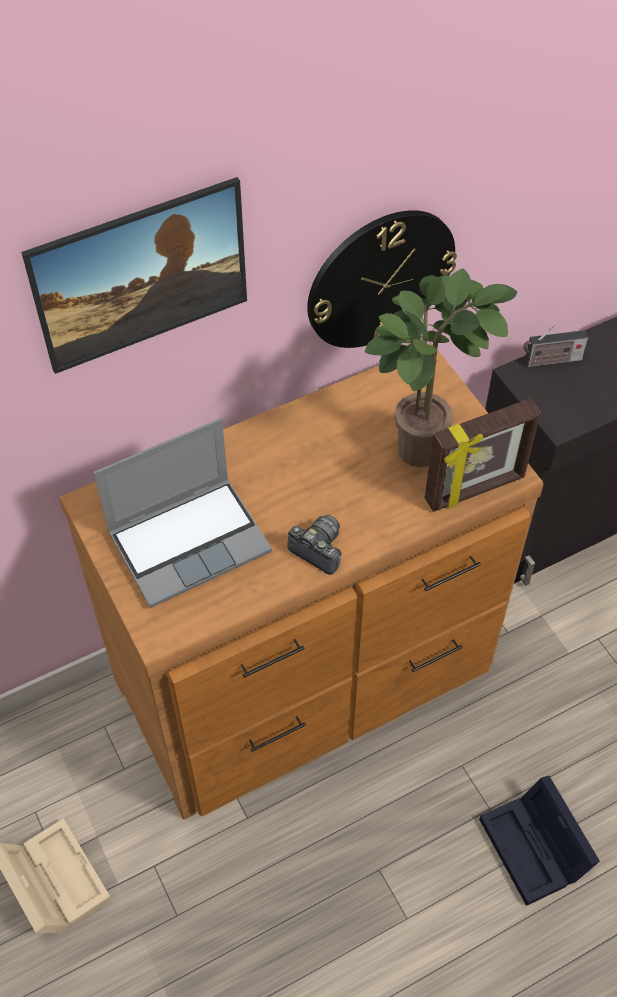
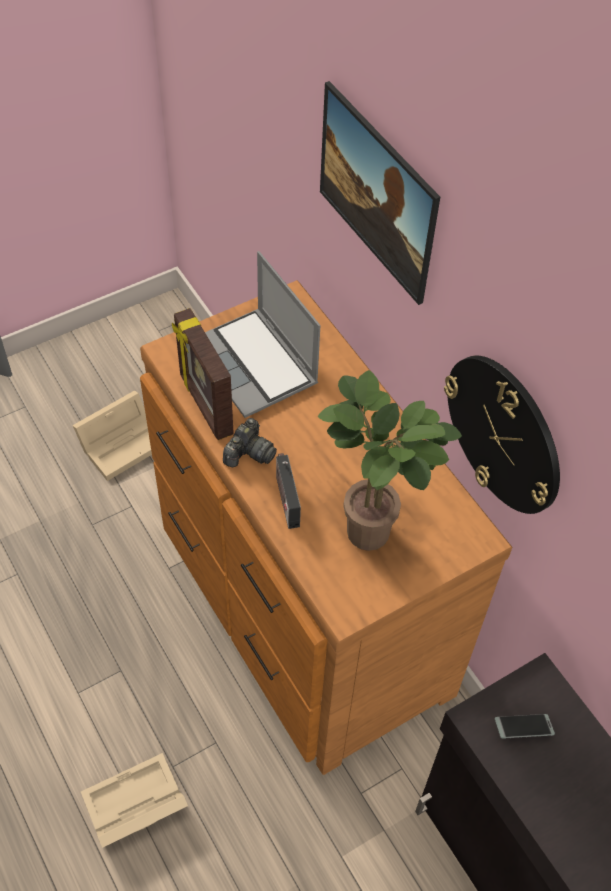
camera: 85 degrees right, 0 degrees up
picture frame [424,398,541,512] -> picture frame moved to [172,308,234,440]
black storage box [479,776,600,906] -> beige storage box [81,753,188,848]
radio [523,325,588,367] -> radio moved to [276,453,301,529]
none -> phone [495,714,555,739]

